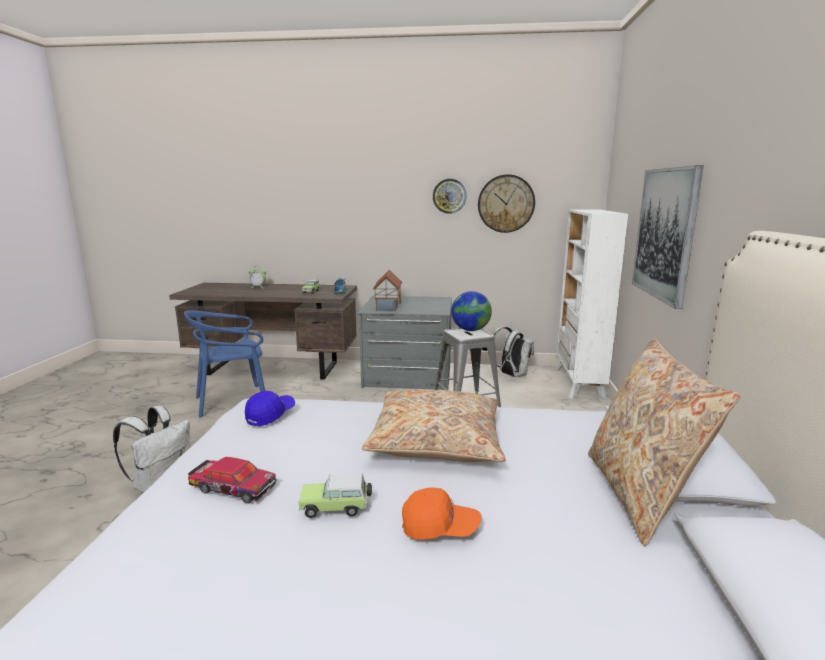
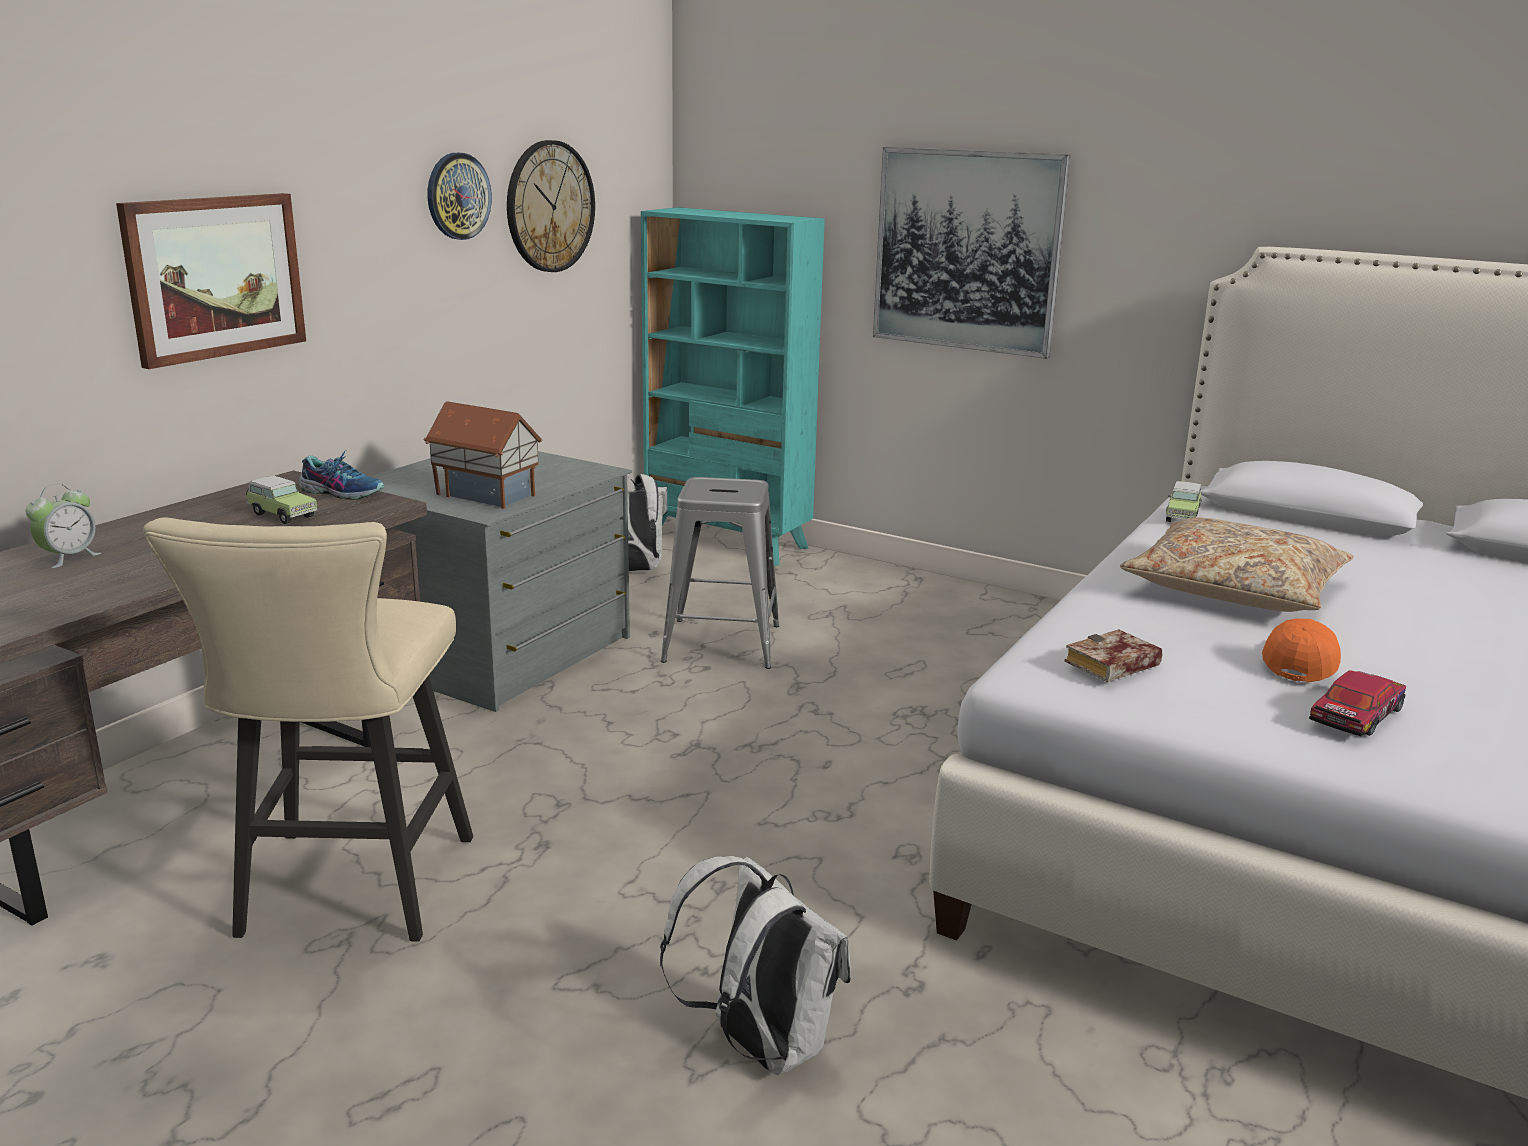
camera: 65 degrees left, 5 degrees up
blue chair [184,310,265,418] -> beige stool [143,517,473,941]
blue cap [245,391,295,427] -> book [1064,629,1162,682]
toy car [298,474,372,518] -> toy car moved to [1166,481,1202,522]
orange cap [402,487,482,540] -> orange cap moved to [1262,618,1341,683]
globe [451,291,492,331] -> none
white bookcase [555,209,628,400] -> turquoise bookcase [641,207,825,566]
beige pillow [588,338,741,546] -> none
none -> picture [116,193,306,369]

